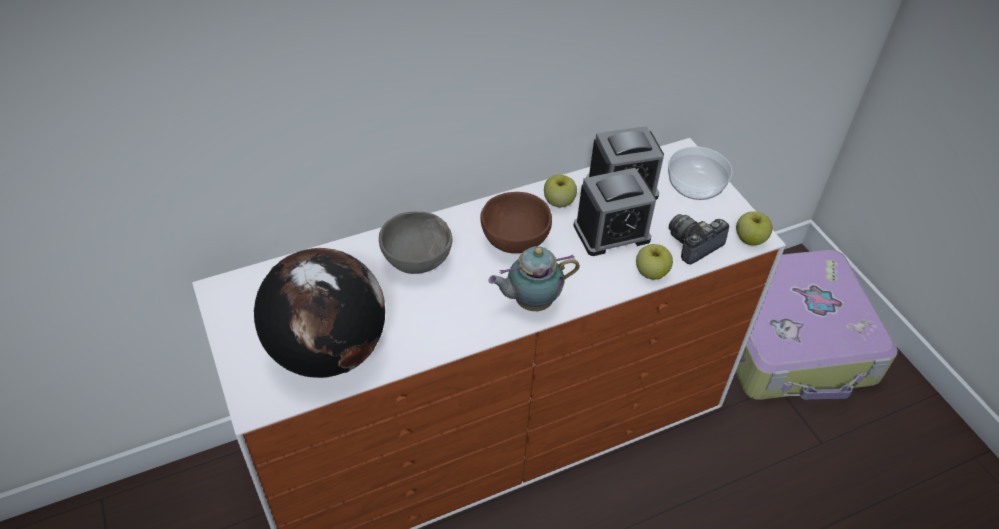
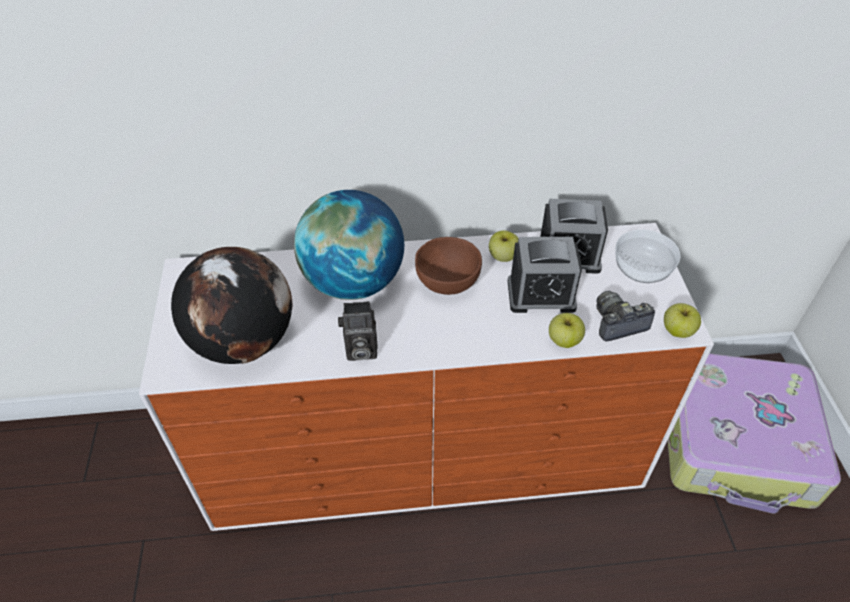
camera: 20 degrees right, 0 degrees up
grey bowl [379,212,453,274] -> globe [294,190,404,300]
teapot [488,246,580,311] -> none
none -> camera [338,301,378,361]

